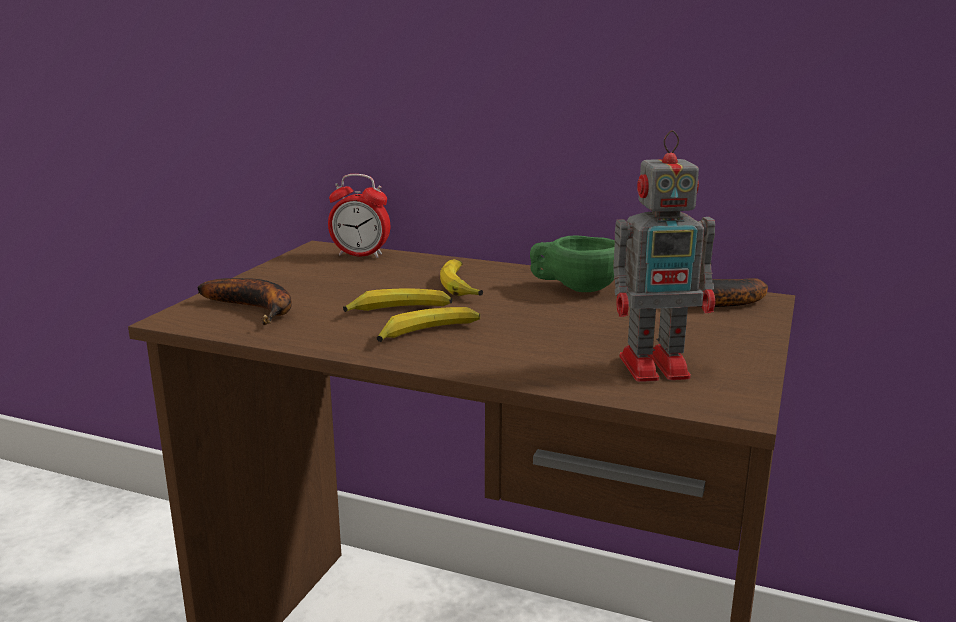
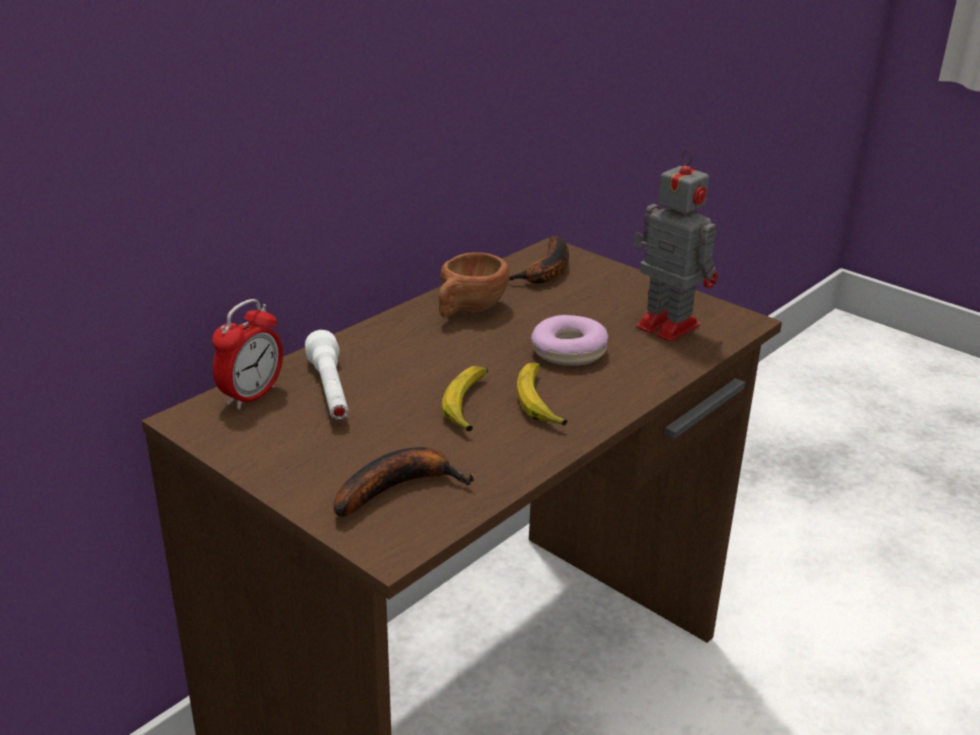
camera: 70 degrees left, 10 degrees up
banana [440,259,483,296] -> none
green cup [530,236,615,292] -> brown cup [438,252,510,317]
toy robot [613,130,715,382] -> toy robot turned 60 degrees counterclockwise [633,149,718,342]
none -> white flashlight [305,330,349,420]
none -> donut [531,315,608,366]

